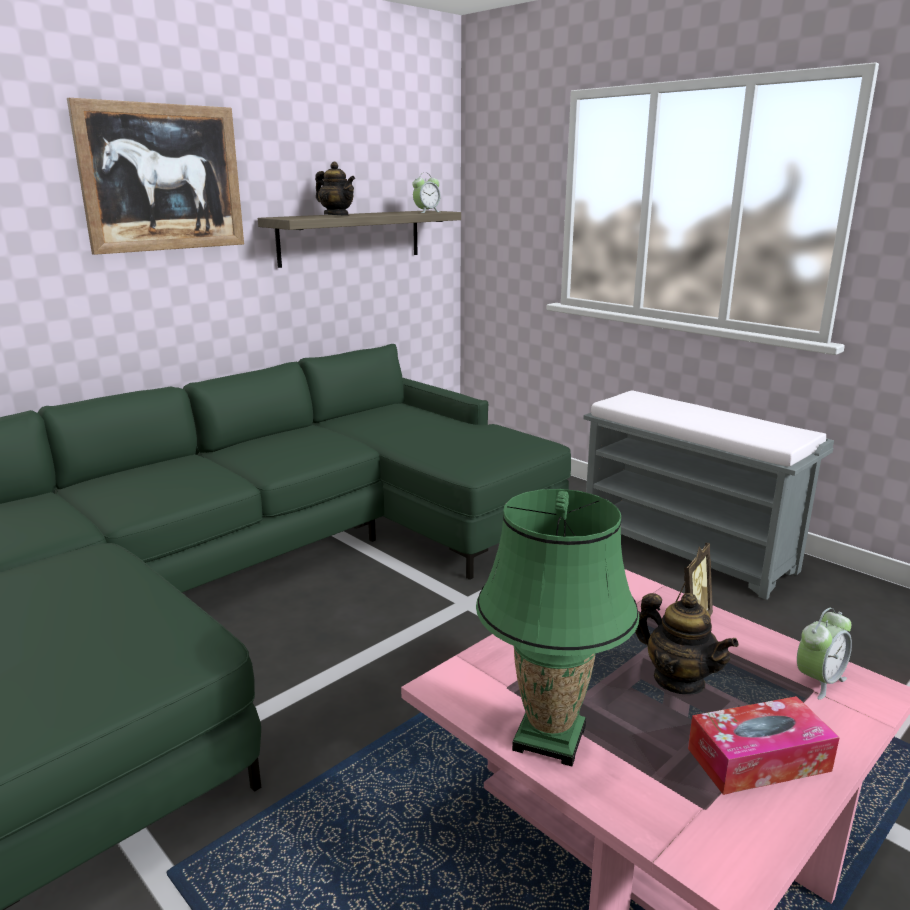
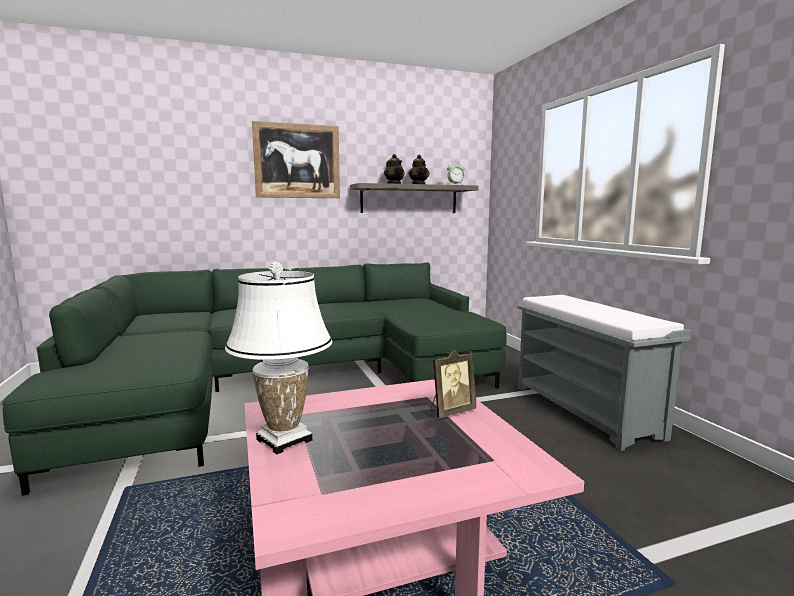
camera: 25 degrees right, 10 degrees down
green table lamp [476,489,639,767] -> white table lamp [225,262,332,454]
teapot [635,593,739,695] -> teapot moved to [409,154,429,184]
tissue box [688,696,840,795] -> none
alarm clock [797,608,852,700] -> none

